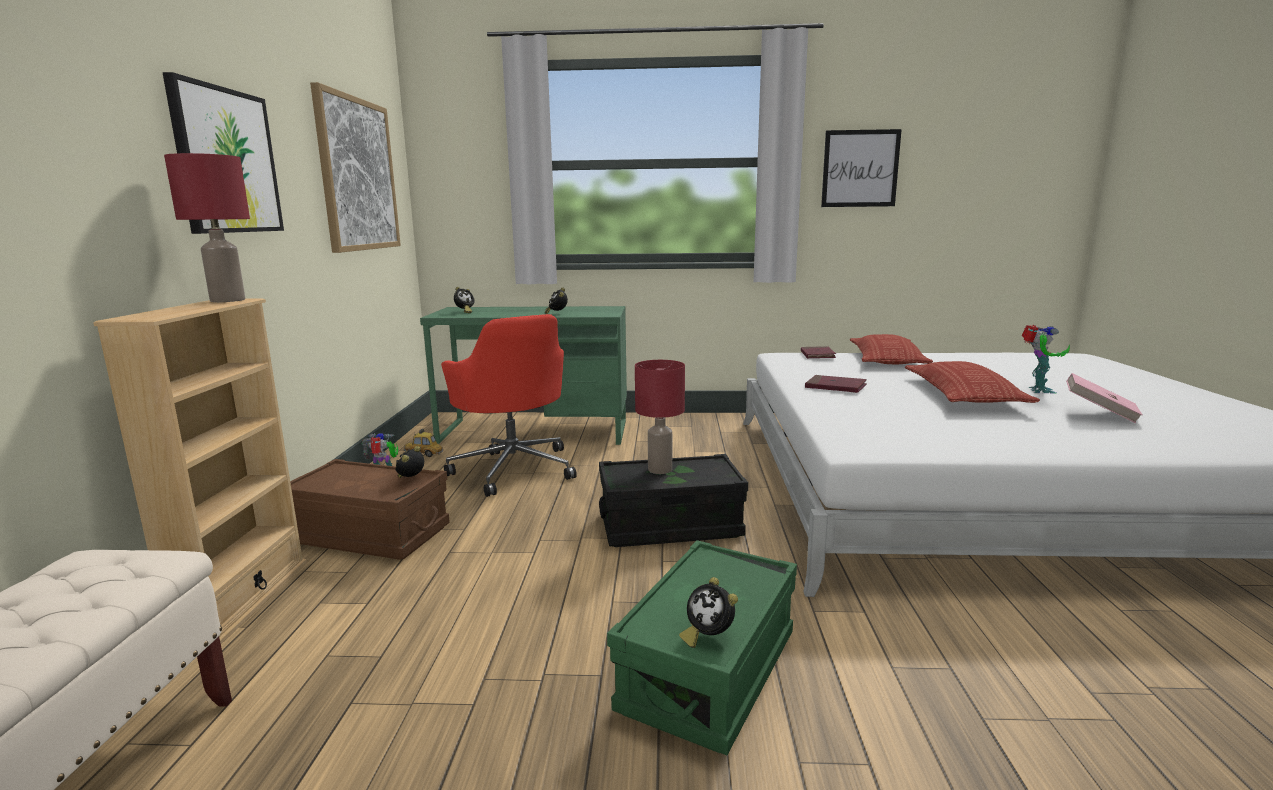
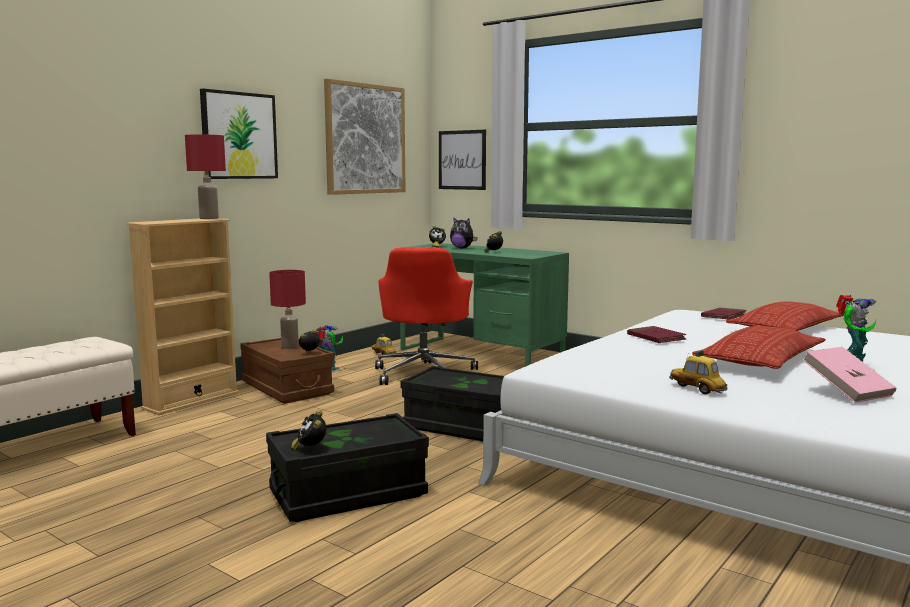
camera: 35 degrees right, 5 degrees down
green storage box [607,540,797,755] -> black storage box [266,413,429,522]
red table lamp [635,360,685,474] -> red table lamp moved to [269,270,306,349]
picture [821,129,902,207] -> picture moved to [439,130,486,190]
none -> plush toy [450,217,478,249]
none -> toy car [670,350,728,394]

